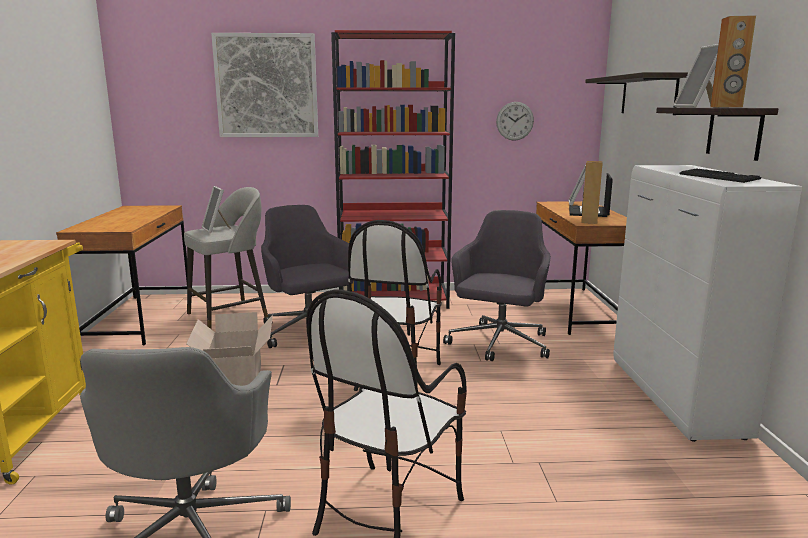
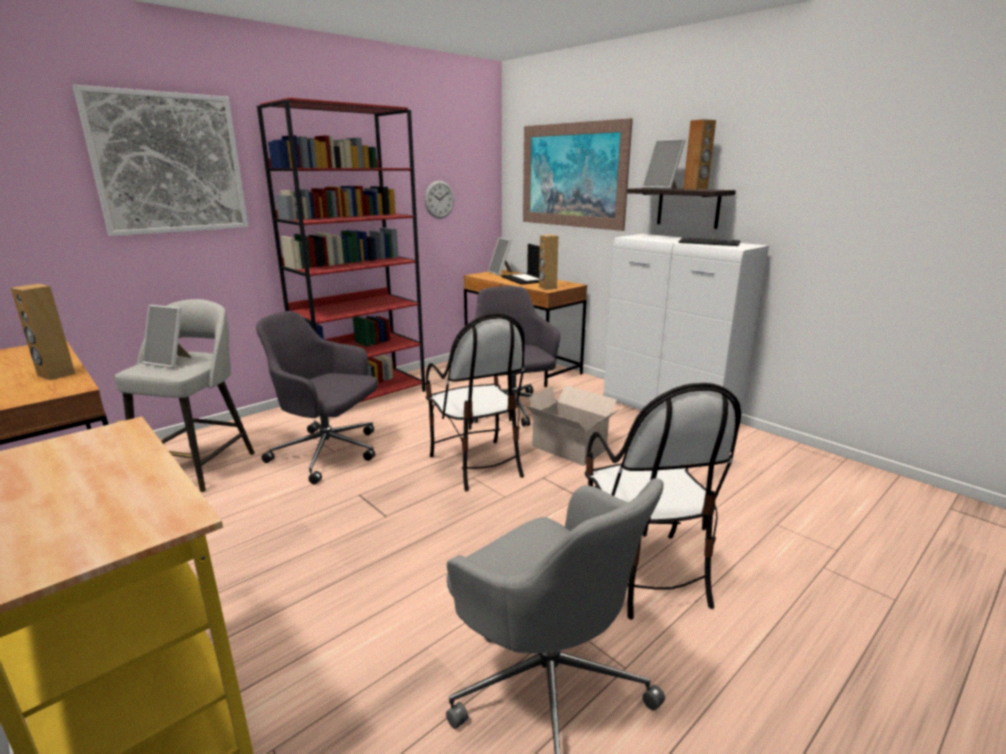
camera: 40 degrees left, 5 degrees up
cardboard box [186,312,273,386] -> cardboard box moved to [525,385,619,466]
shelf [585,72,688,113] -> picture [523,118,633,231]
none -> brown speaker [10,284,75,380]

